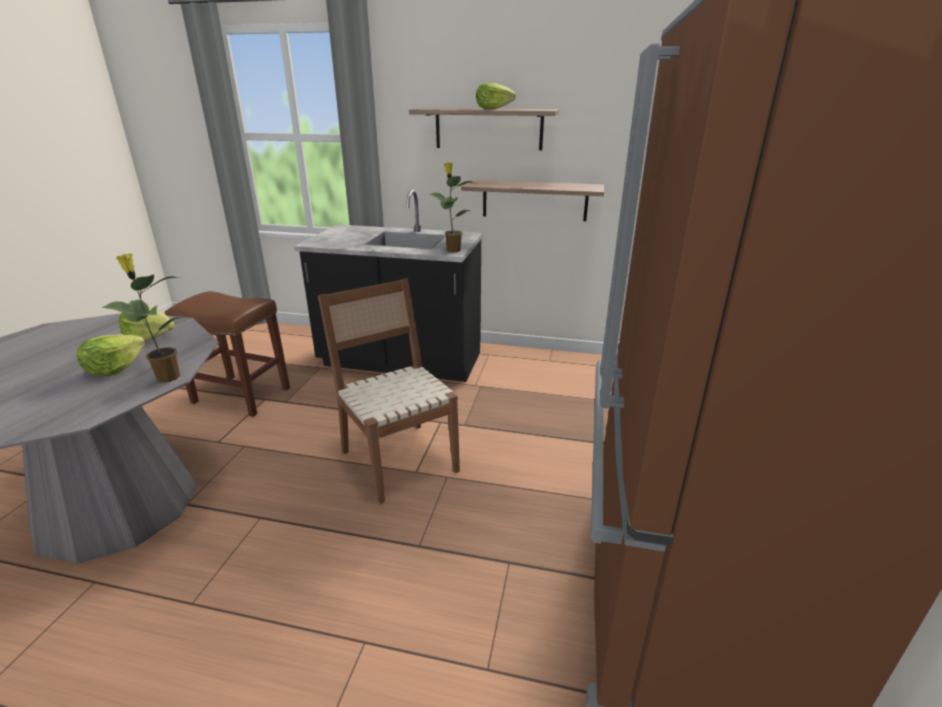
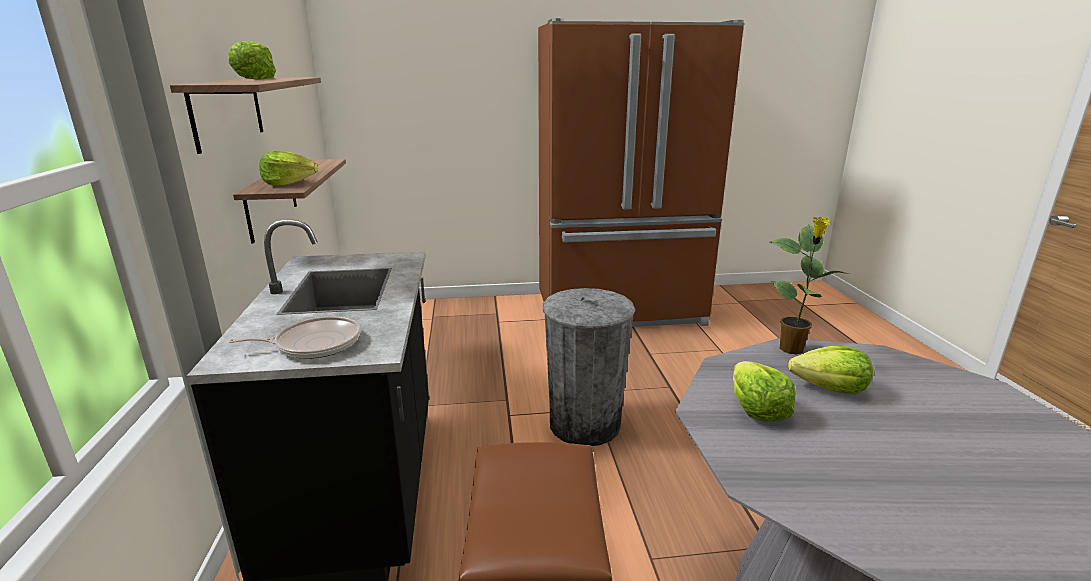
camera: 110 degrees left, 5 degrees down
chair [318,278,460,504] -> grey trash can [543,288,635,446]
potted plant [429,162,476,252] -> none
none -> frying pan [228,316,361,359]
none -> lettuce [259,151,318,185]

